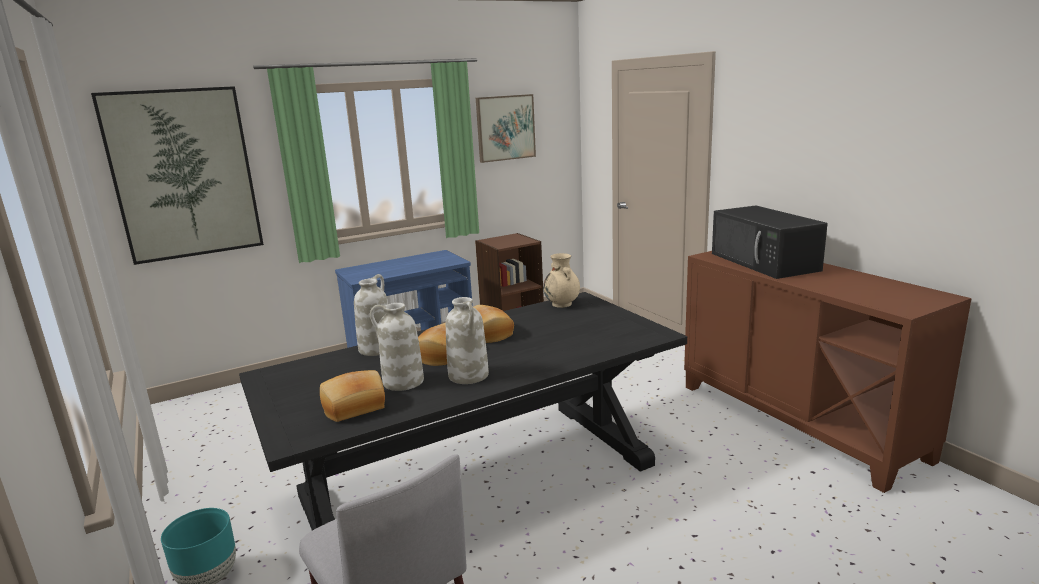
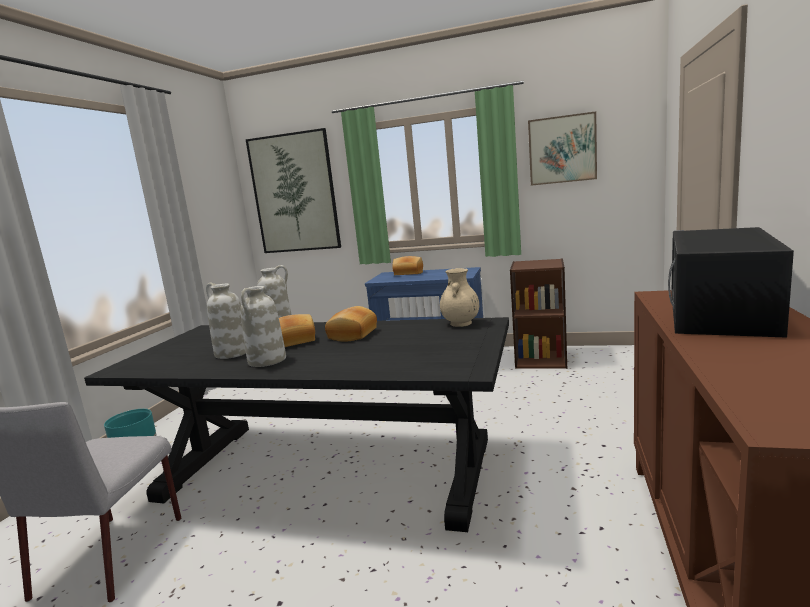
camera: 45 degrees right, 5 degrees down
bread [320,370,385,422] -> bread moved to [393,256,423,275]

